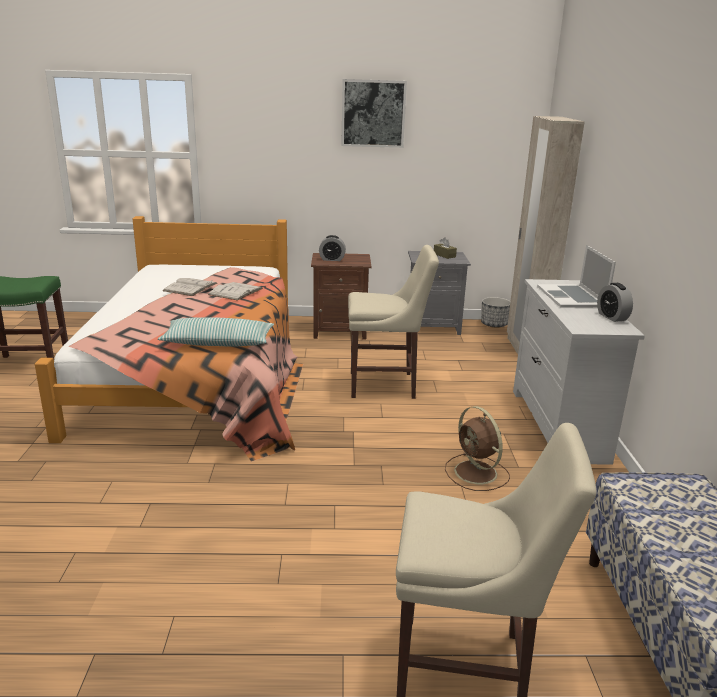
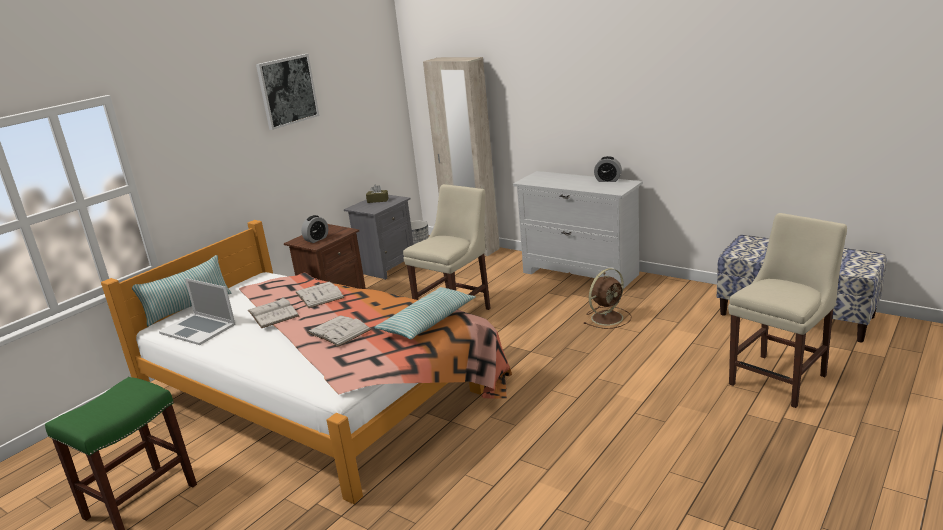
camera: 50 degrees left, 0 degrees up
brown fan [445,406,510,491] -> brown fan turned 45 degrees counterclockwise [584,268,631,329]
laptop [537,245,616,307] -> laptop moved to [159,278,236,345]
none -> pillow [132,255,232,326]
none -> white book [307,315,372,347]

